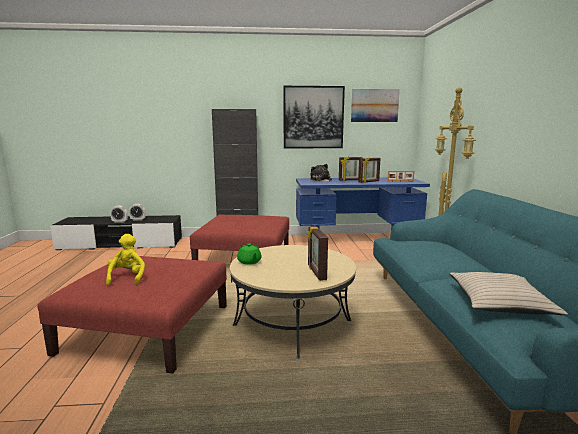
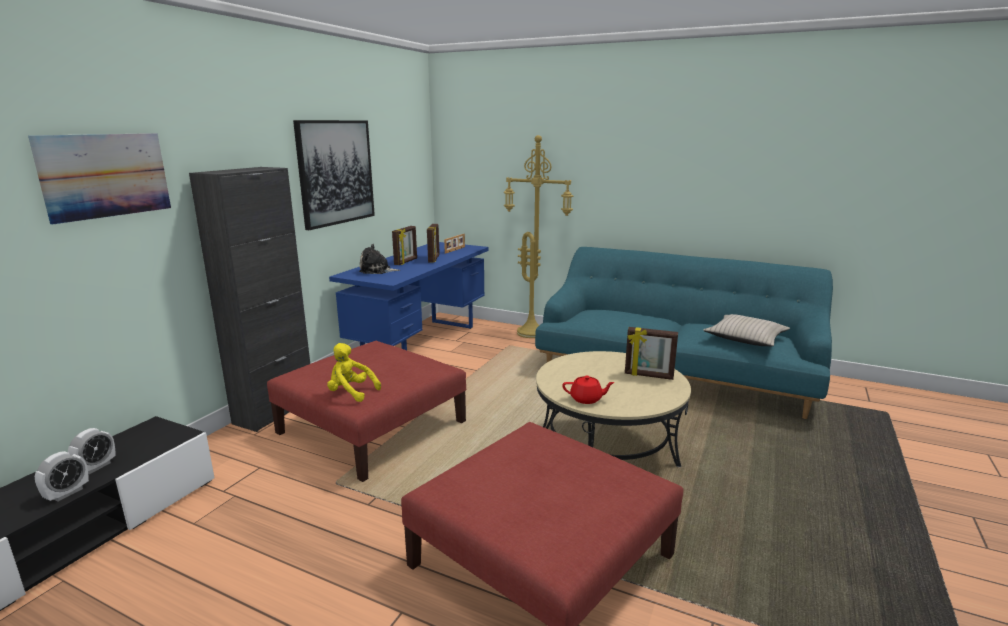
camera: 60 degrees left, 5 degrees up
yellow plush toy [106,234,145,285] -> yellow plush toy moved to [327,343,381,402]
green teapot [237,243,262,265] -> red teapot [562,376,615,404]
picture [351,89,400,122] -> picture moved to [28,133,171,225]

